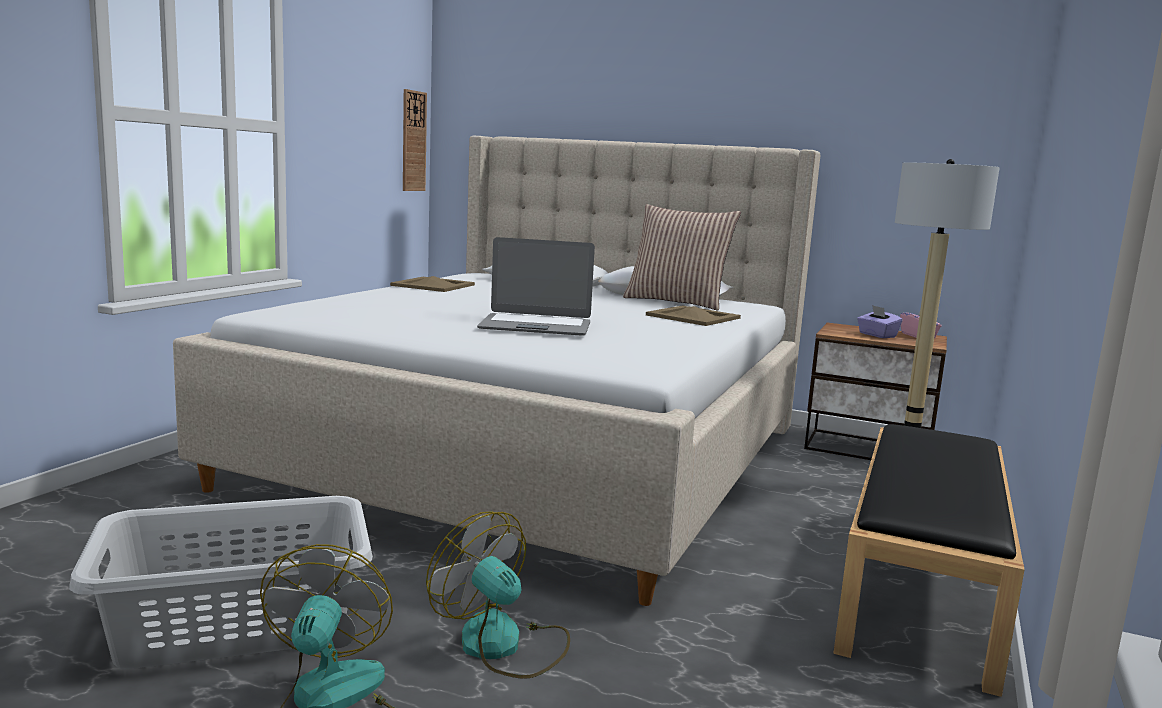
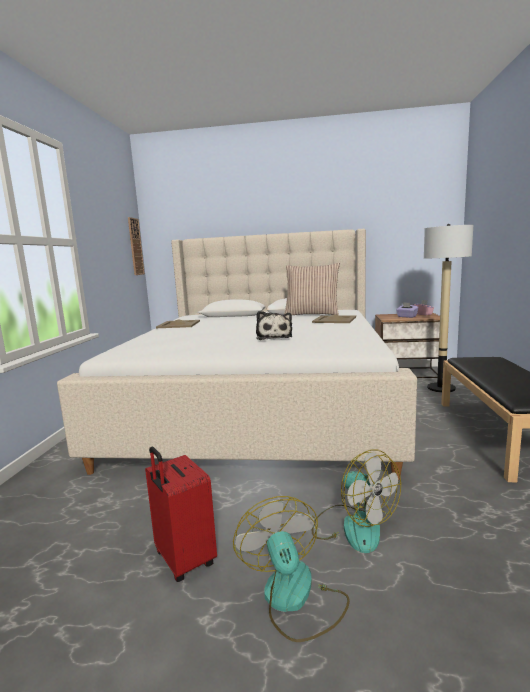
camera: 15 degrees left, 0 degrees up
grey laundry basket [69,496,373,669] -> red suitcase [145,447,217,582]
fan [426,511,570,679] -> fan turned 150 degrees counterclockwise [312,449,401,553]
laptop [477,237,595,336] -> plush toy [256,311,292,340]

